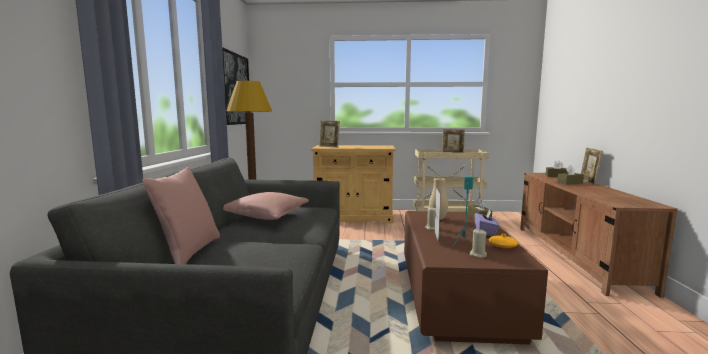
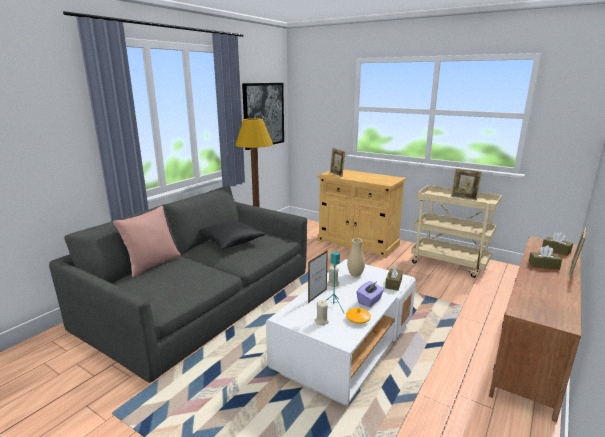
camera: 30 degrees right, 10 degrees up
pink pillow [223,192,309,220] -> black pillow [198,221,265,250]
brown coffee table [404,211,548,345] -> white coffee table [266,259,416,405]

